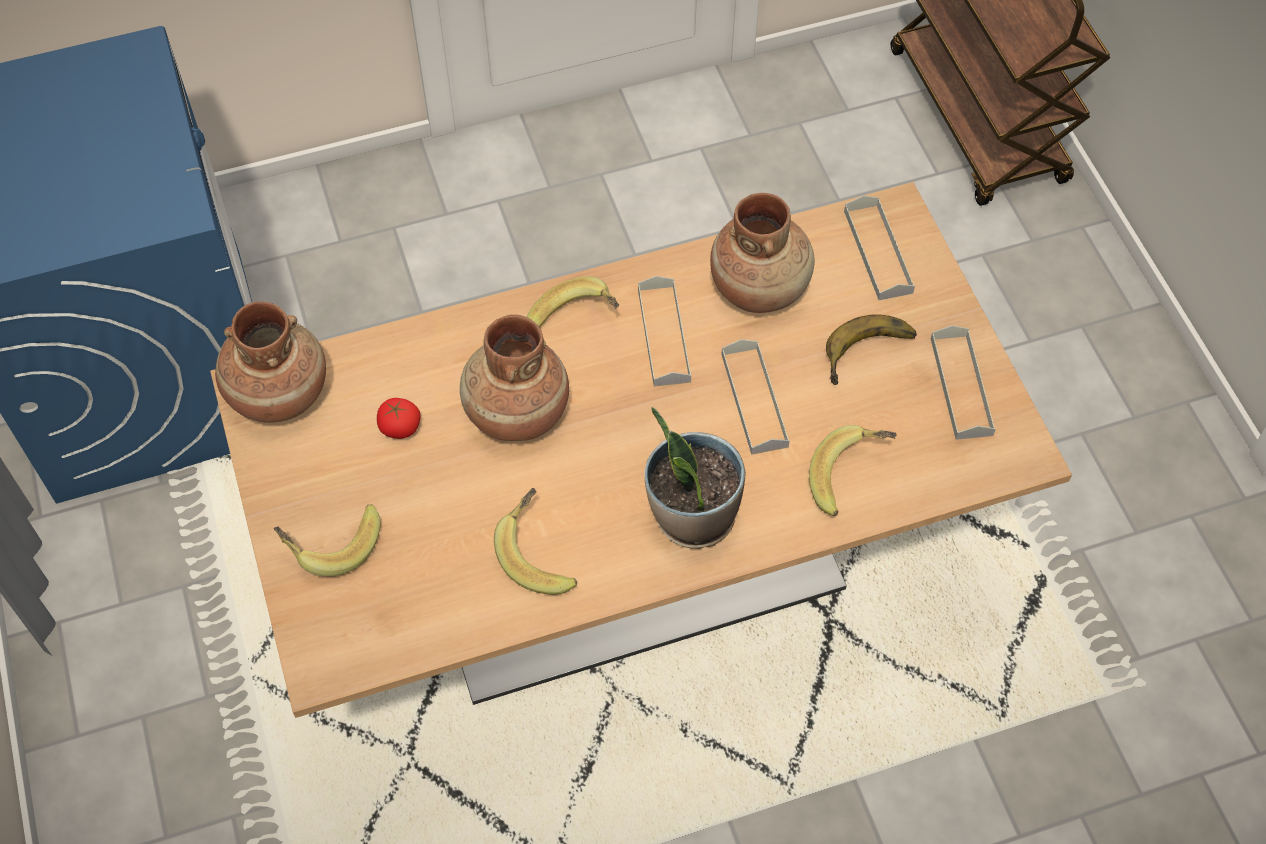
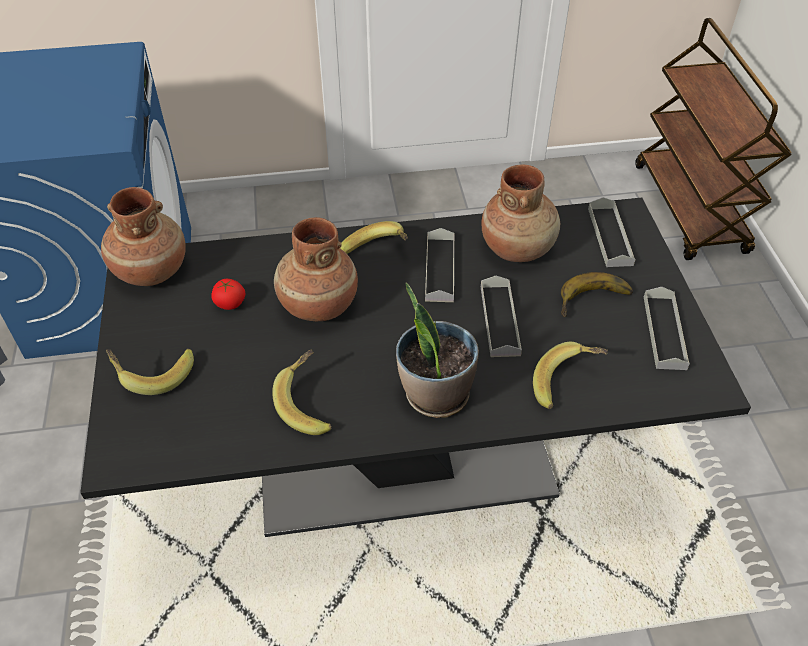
camera: 10 degrees right, 10 degrees down
beige dining table [210,182,1072,718] -> black dining table [80,197,751,537]

